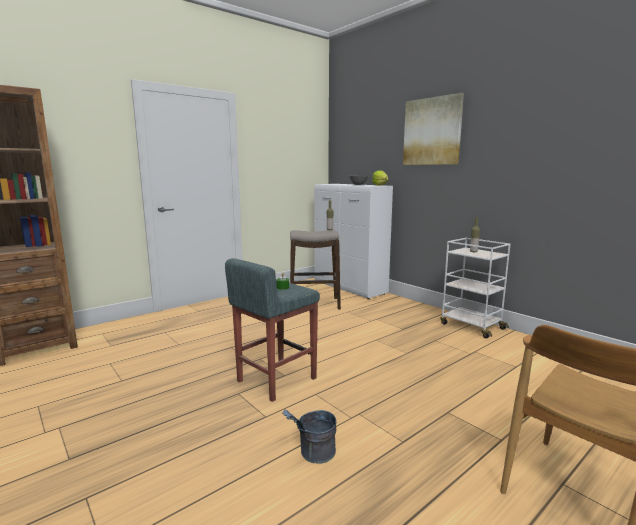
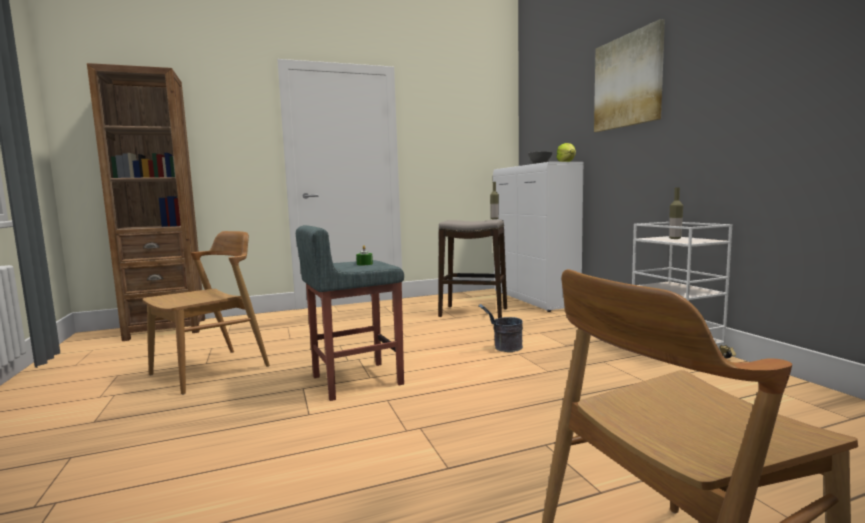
camera: 20 degrees right, 5 degrees down
grey bucket [282,410,336,464] -> grey bucket moved to [479,304,523,352]
none -> brown chair [142,231,270,395]

